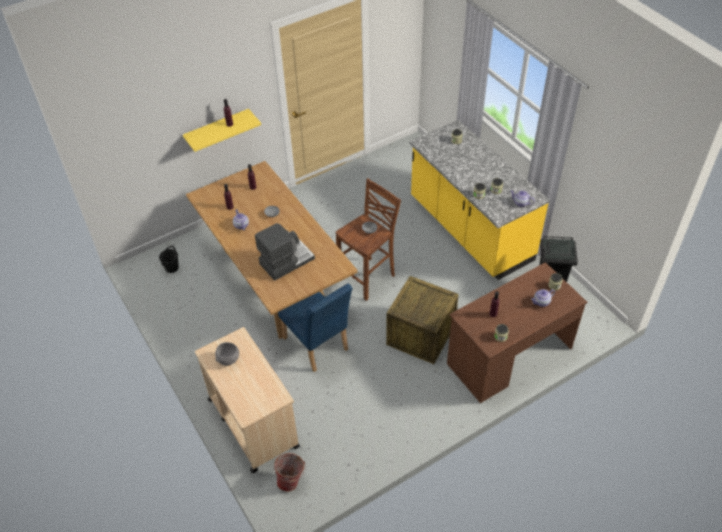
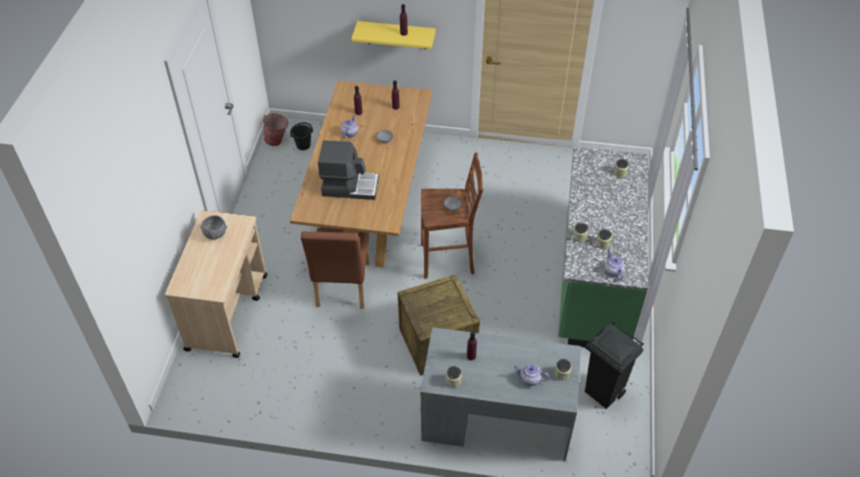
camera: 40 degrees right, 0 degrees up
bucket [274,453,306,492] -> bucket moved to [261,113,288,146]
blue chair [278,283,352,372] -> brown chair [301,227,369,309]
yellow counter [410,120,550,280] -> green counter [558,147,648,348]
brown desk [447,262,587,403] -> grey desk [420,327,581,461]

